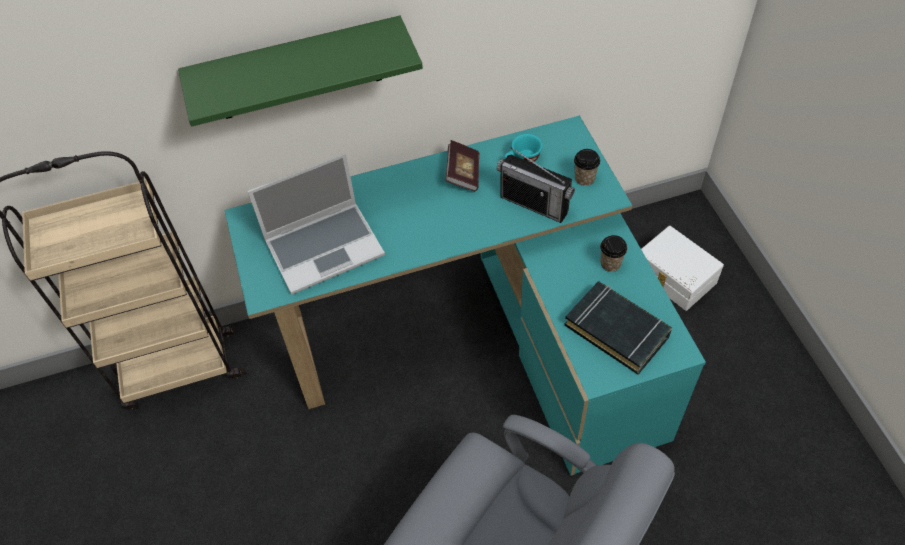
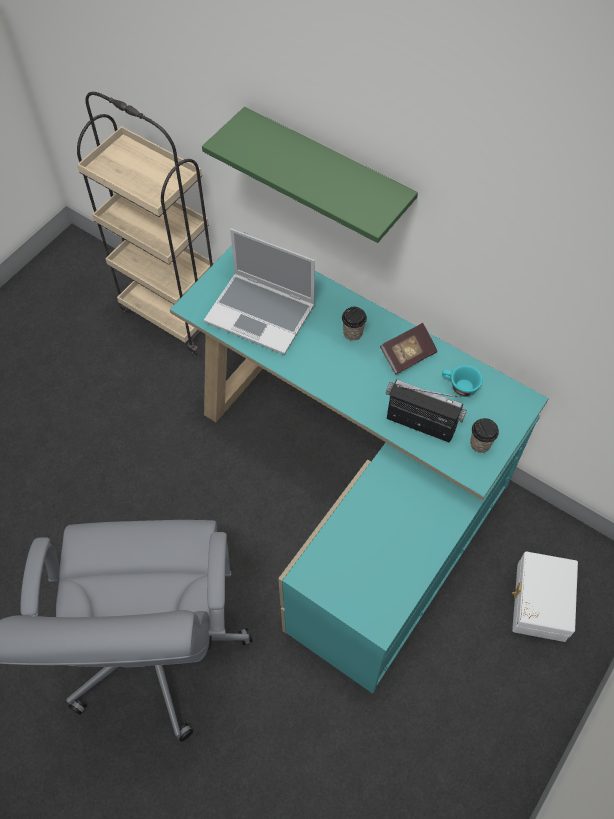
camera: 50 degrees right, 5 degrees up
radio [496,147,575,223] -> radio turned 120 degrees clockwise [386,379,467,442]
black book [565,282,672,374] -> none
cup [600,235,627,272] -> cup moved to [342,307,367,341]

